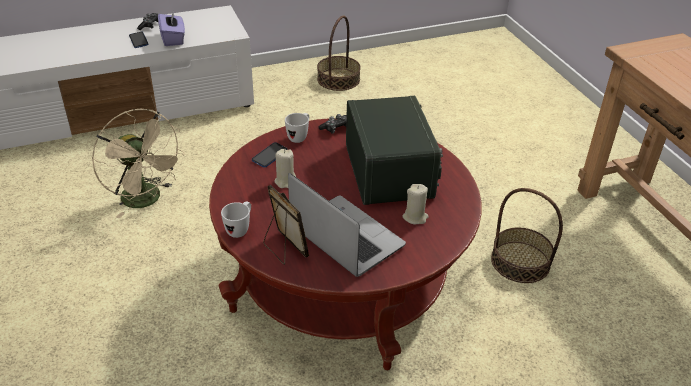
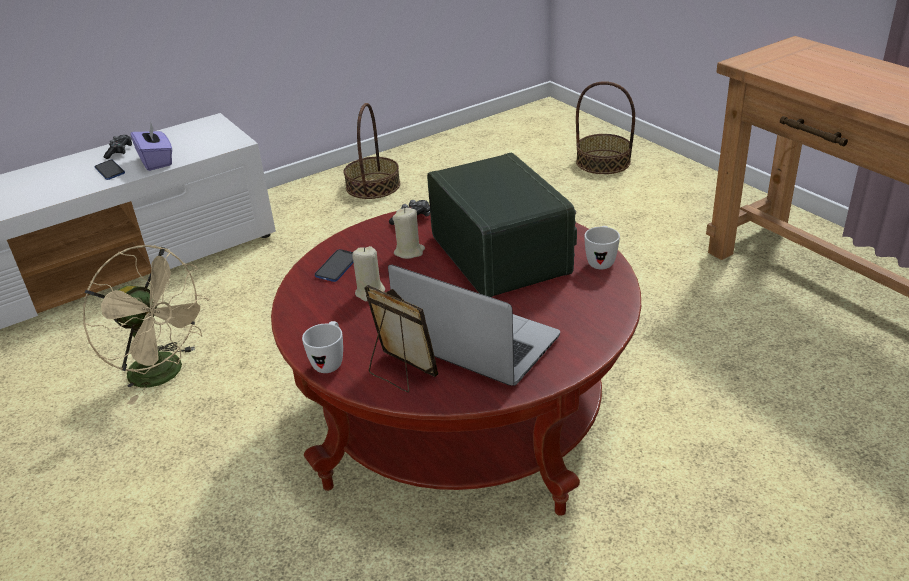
camera: 10 degrees left, 5 degrees down
white mug [285,113,309,143] -> white mug moved to [584,226,620,270]
beige candle [402,184,429,224] -> beige candle moved to [393,208,425,259]
basket [491,188,563,283] -> basket moved to [576,81,635,174]

